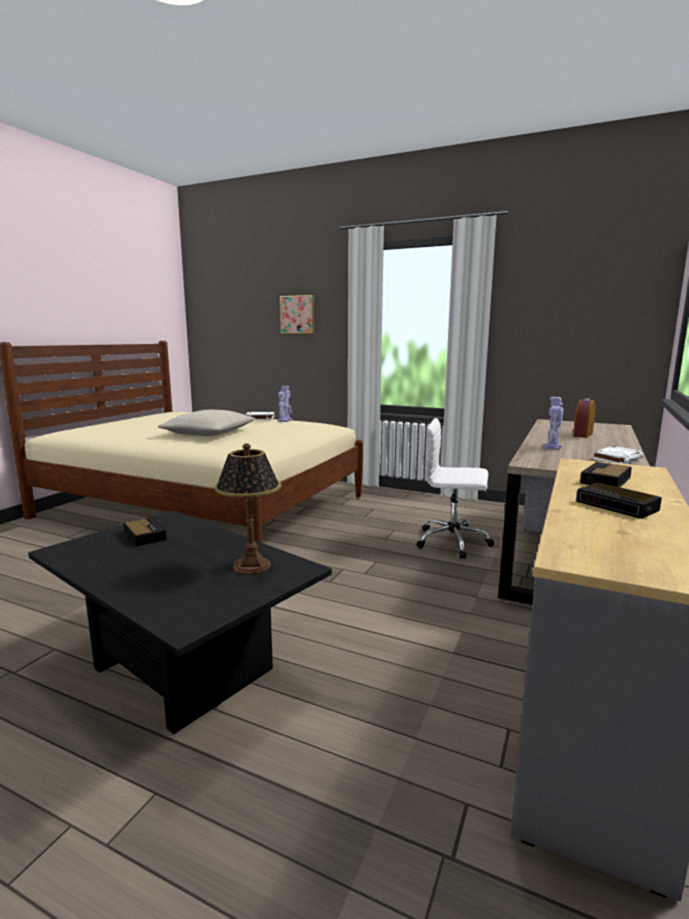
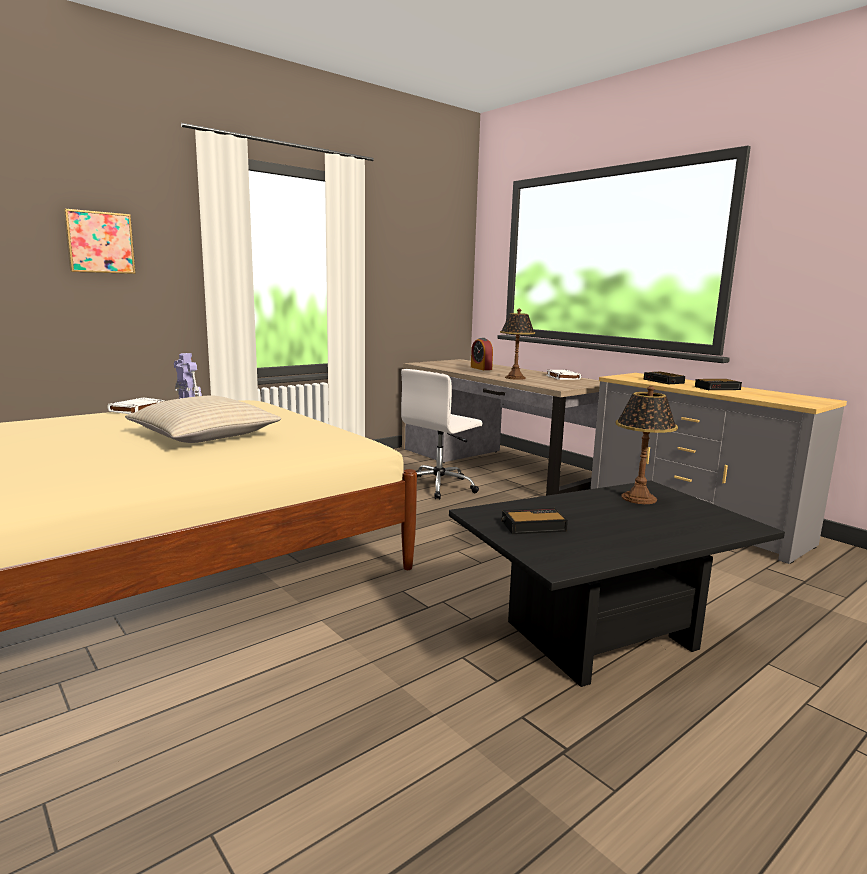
camera: 65 degrees left, 0 degrees up
toy robot [543,397,564,450] -> table lamp [500,309,535,380]

